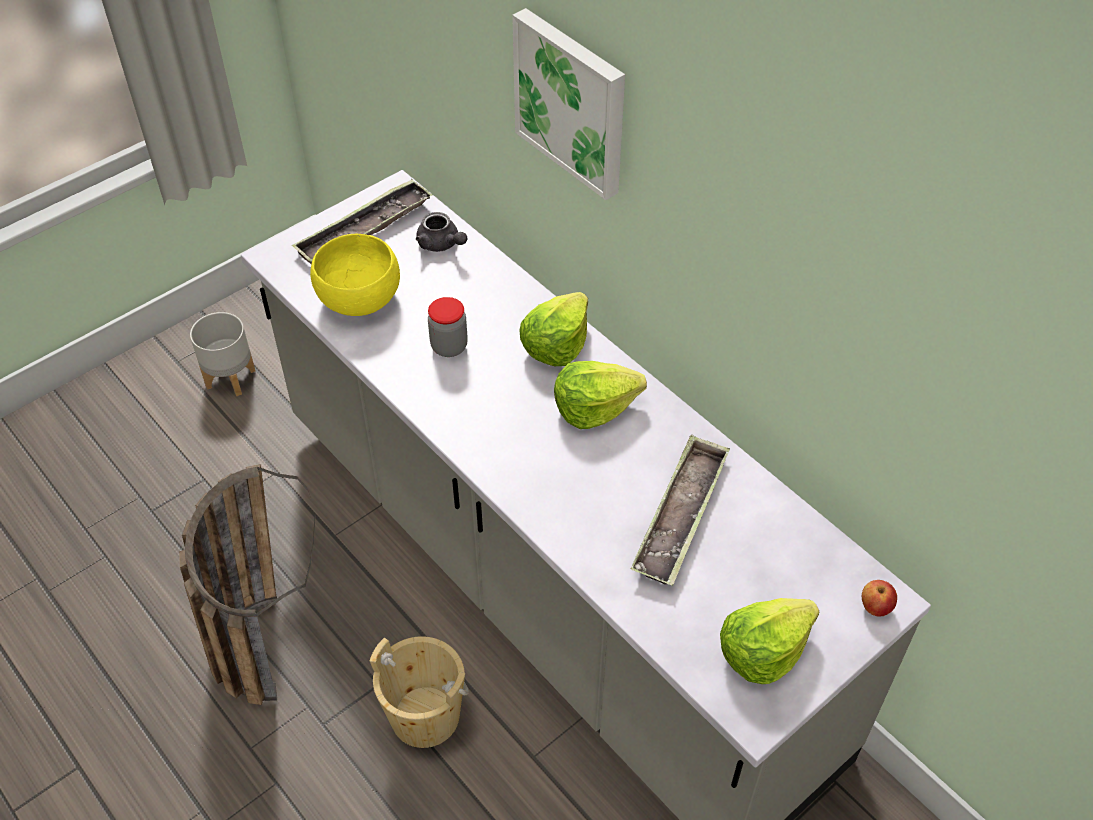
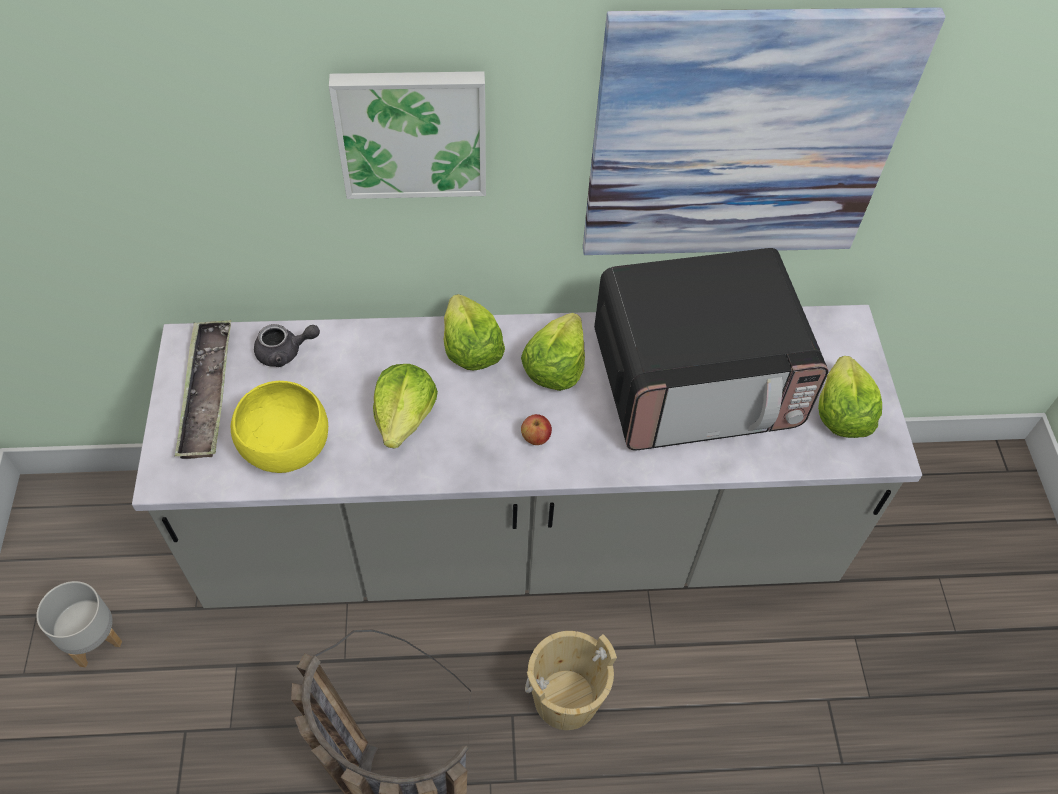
camera: 55 degrees left, 5 degrees up
jar [428,297,468,357] -> lettuce [373,364,438,449]
tray [631,435,730,586] -> microwave [594,248,829,451]
apple [862,580,897,617] -> apple moved to [521,414,552,445]
none -> picture [583,7,946,255]

